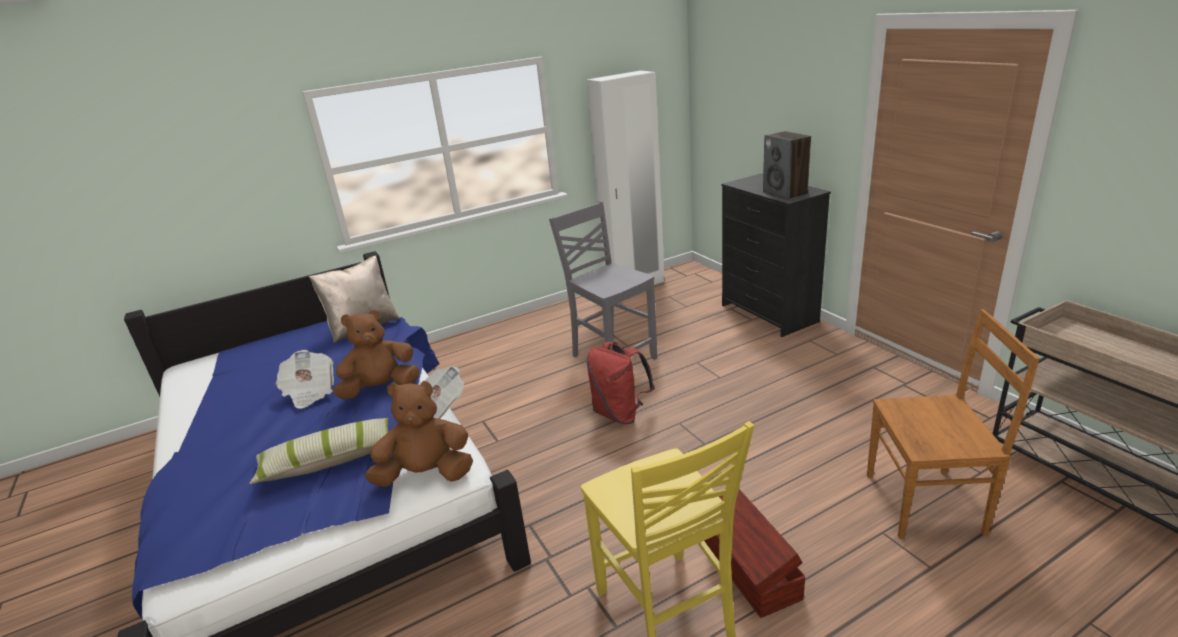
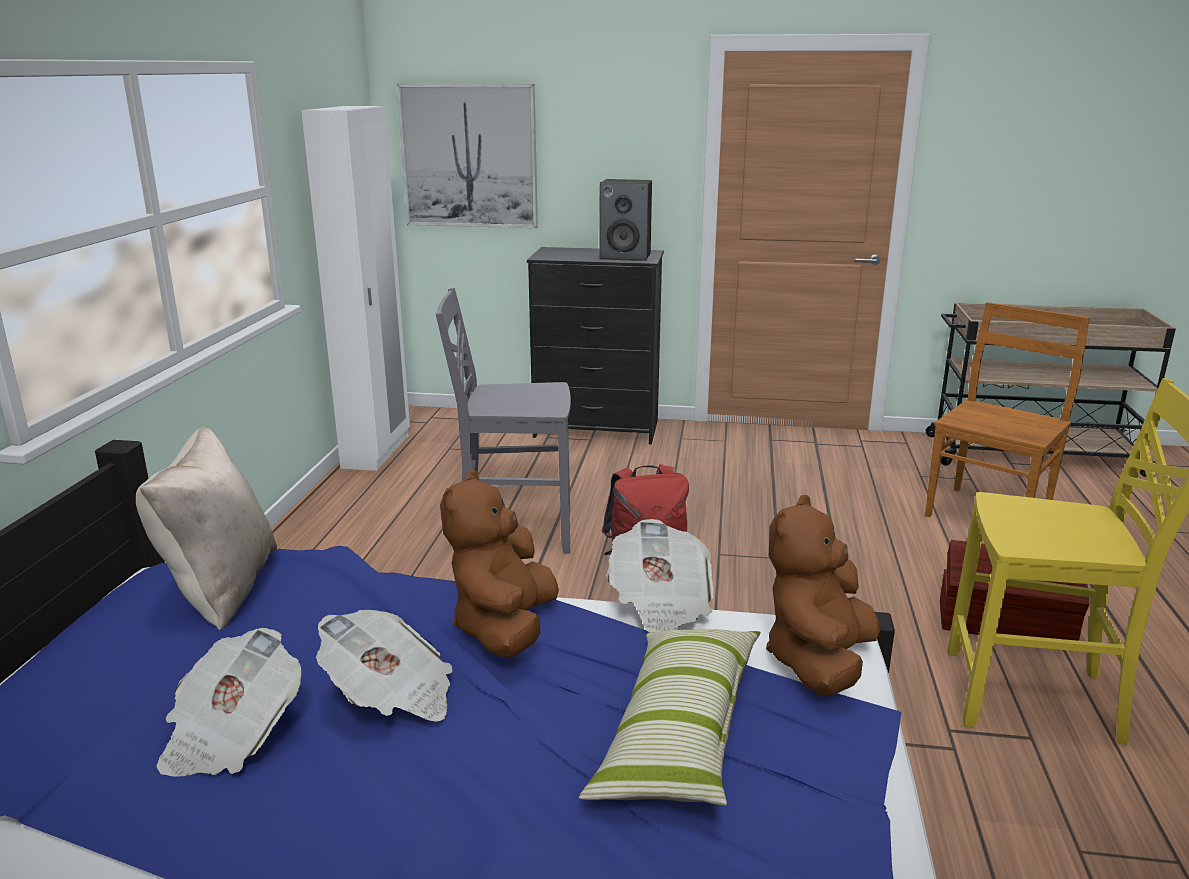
camera: 55 degrees left, 5 degrees down
none -> newspaper [157,628,301,777]
none -> picture [397,84,538,228]

